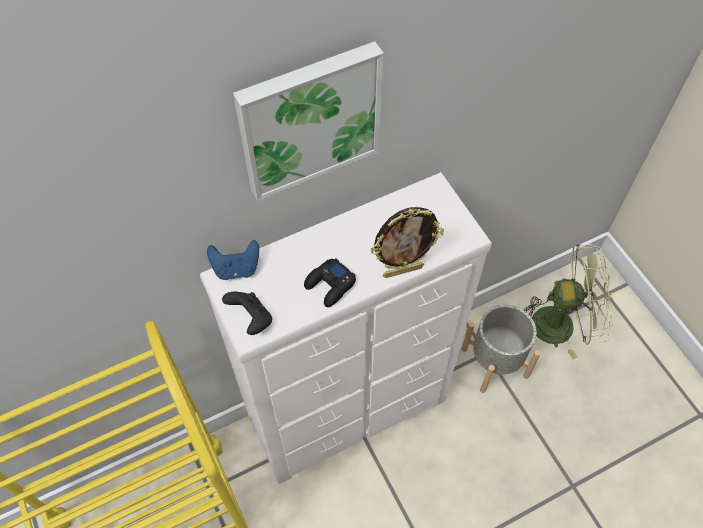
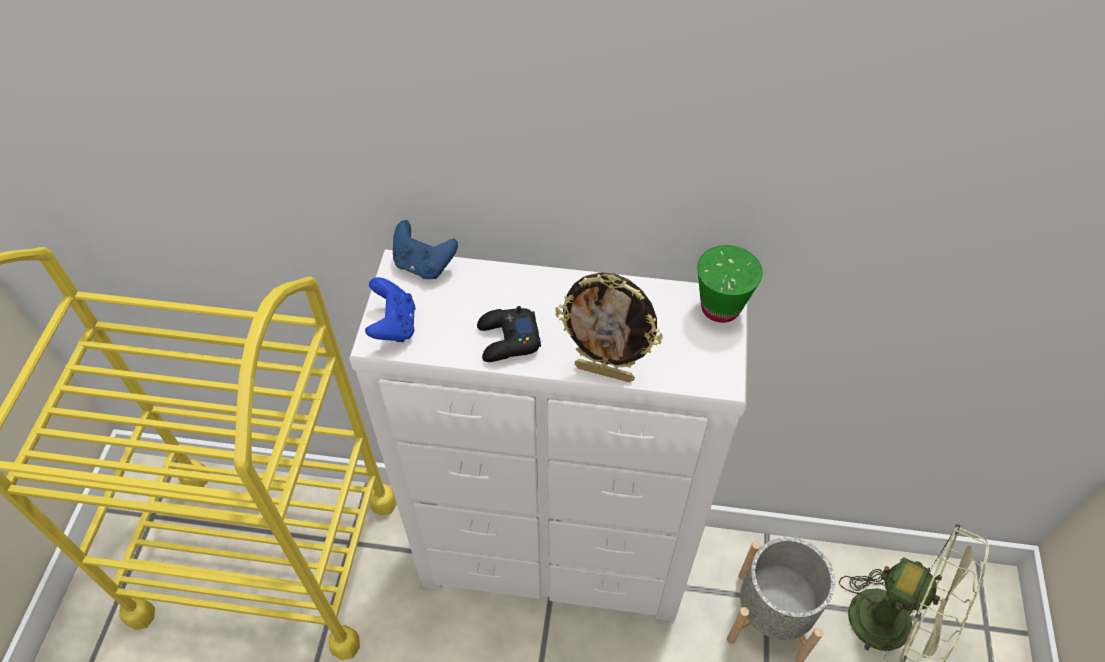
camera: 35 degrees right, 5 degrees down
black game controller [222,292,272,335] -> blue game controller [365,277,415,342]
picture [233,41,384,201] -> none
none -> green cup [697,245,763,323]

